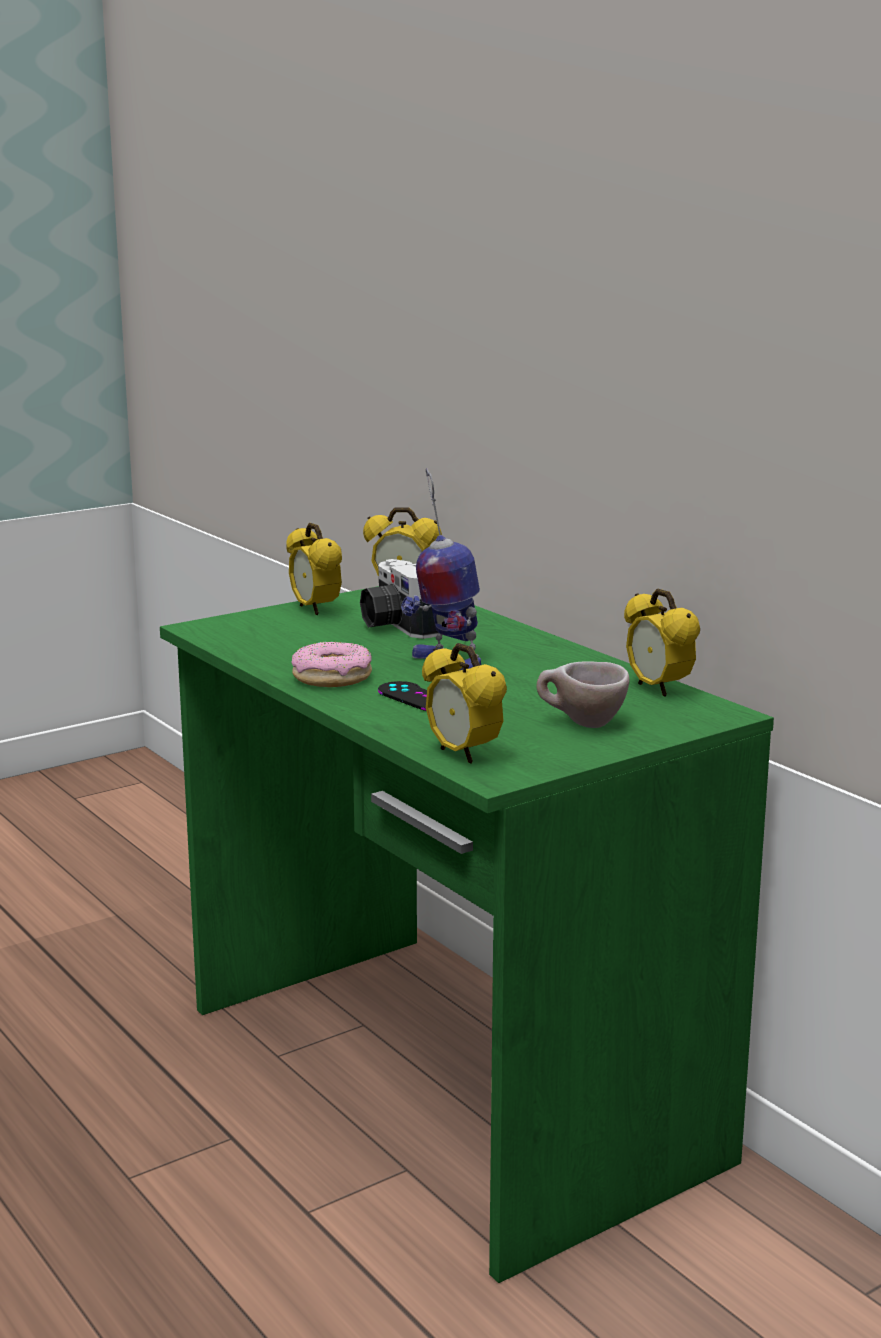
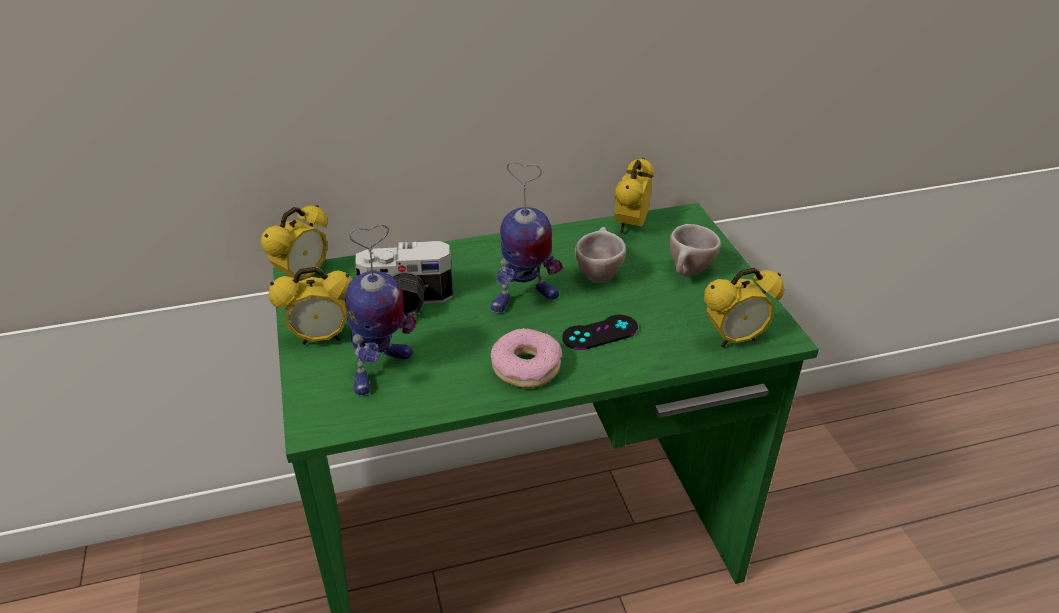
camera: 70 degrees left, 20 degrees up
alarm clock [624,588,700,697] -> alarm clock turned 120 degrees clockwise [614,158,654,234]
none -> toy robot [345,224,417,396]
none -> beige cup [575,227,626,283]

